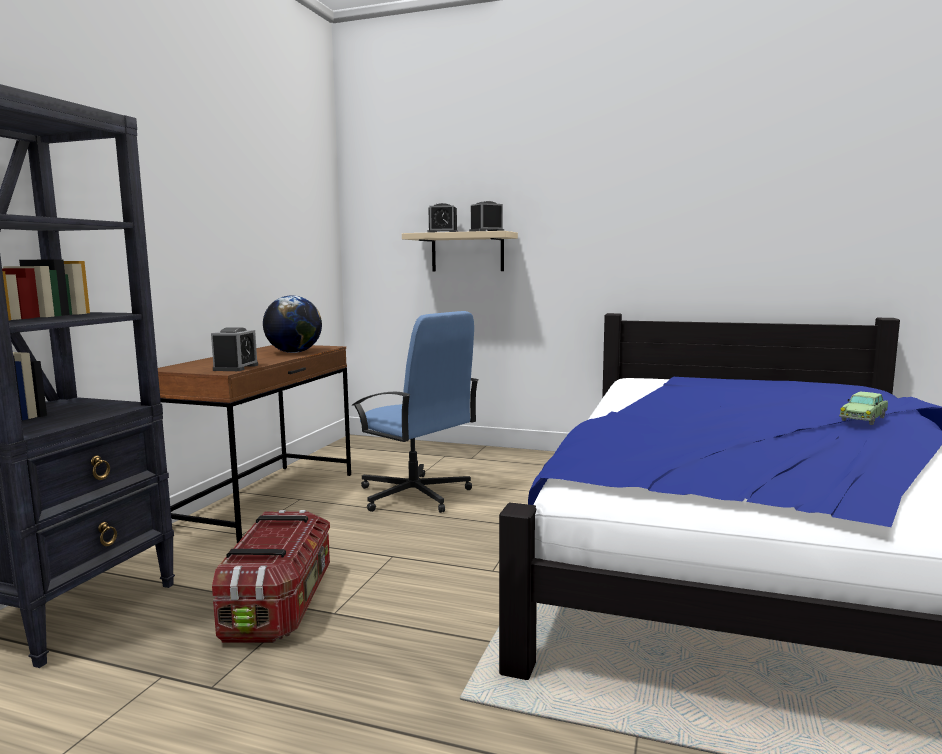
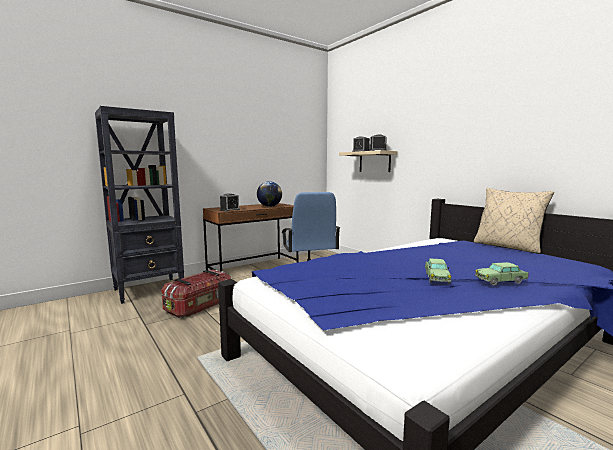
camera: 35 degrees right, 0 degrees up
none -> toy car [425,259,452,284]
none -> beige pillow [474,188,554,254]

